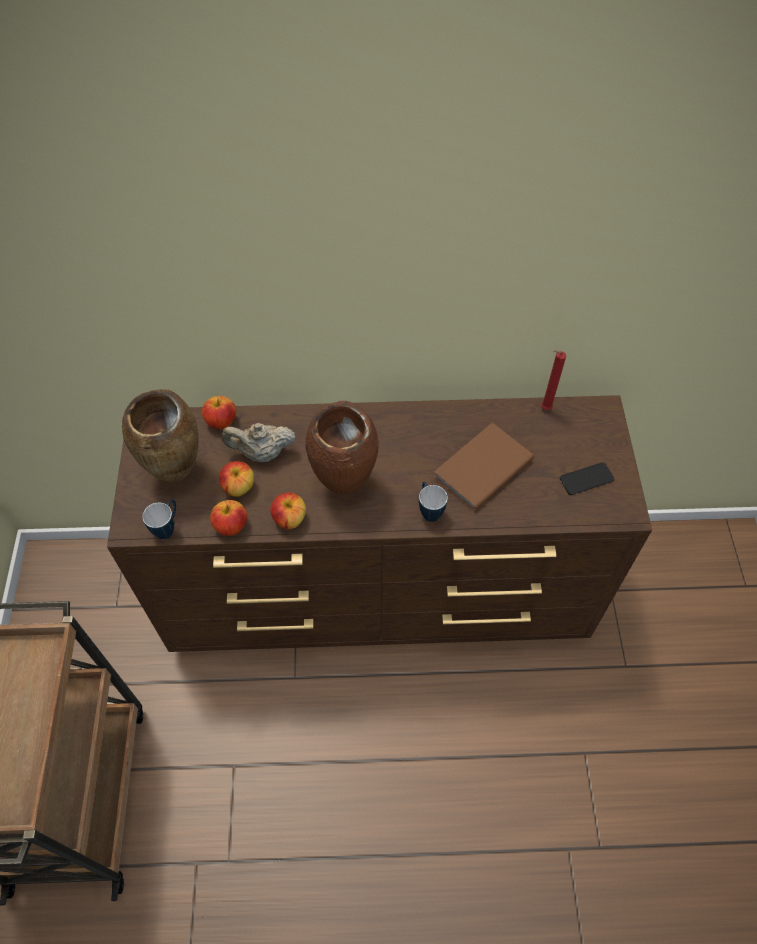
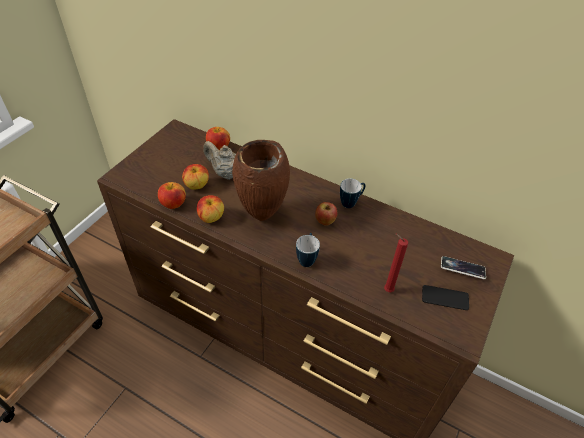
camera: 30 degrees right, 10 degrees down
brown vase [122,389,199,482] -> none
mug [143,500,176,539] -> mug moved to [340,178,366,208]
brown book [434,422,534,511] -> none
red candle [542,350,566,410] -> red candle moved to [384,233,408,292]
none -> apple [315,202,337,226]
none -> phone [441,256,486,279]

